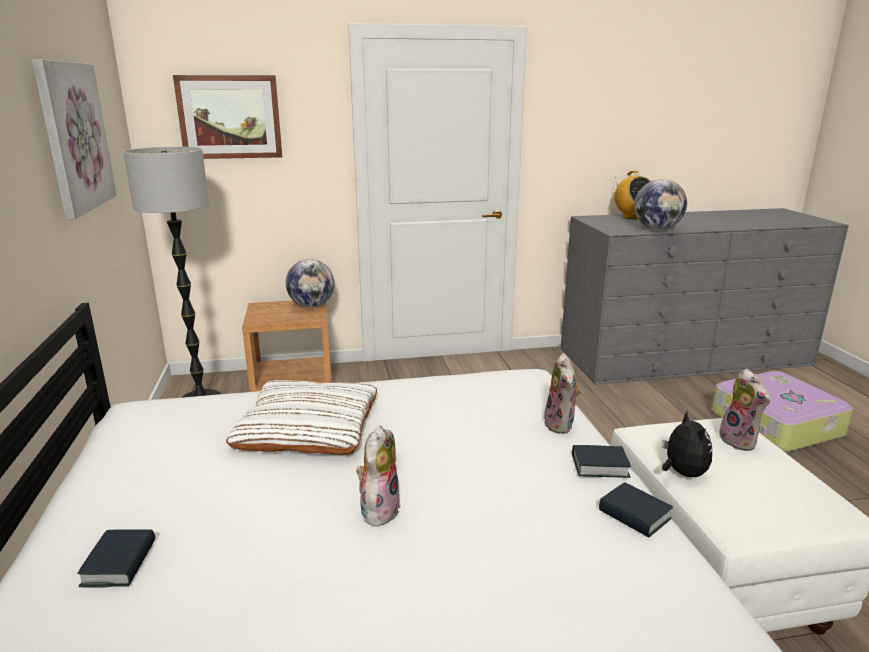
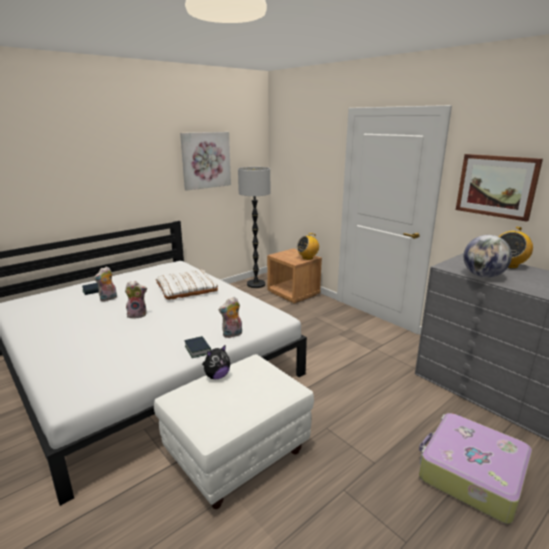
camera: 60 degrees right, 0 degrees up
picture [173,75,282,159] -> picture moved to [456,154,543,222]
globe [286,259,335,307] -> radio [297,233,319,260]
book [599,482,673,538] -> none
plush toy [717,369,771,451] -> plush toy moved to [93,266,117,302]

